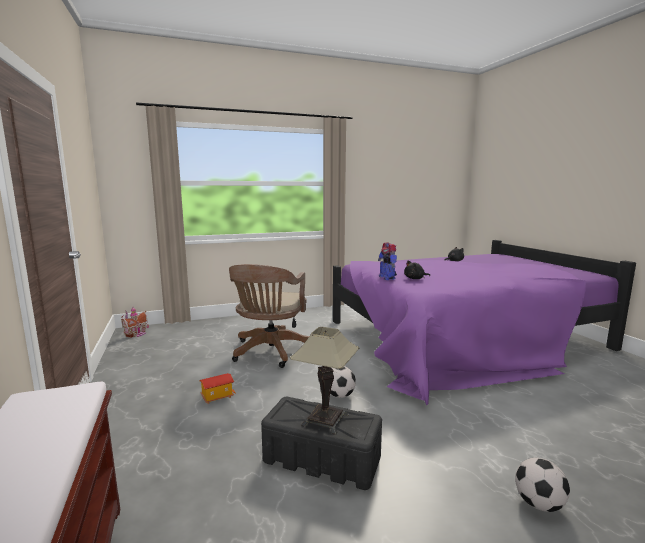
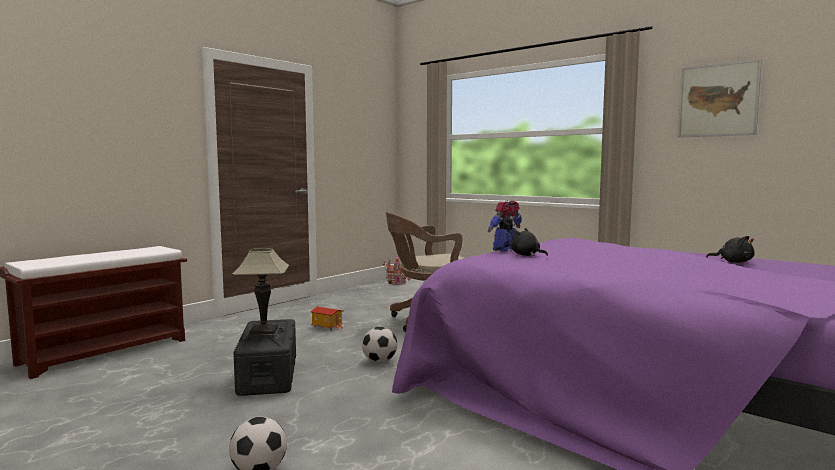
camera: 60 degrees right, 5 degrees down
none -> picture [678,59,762,138]

